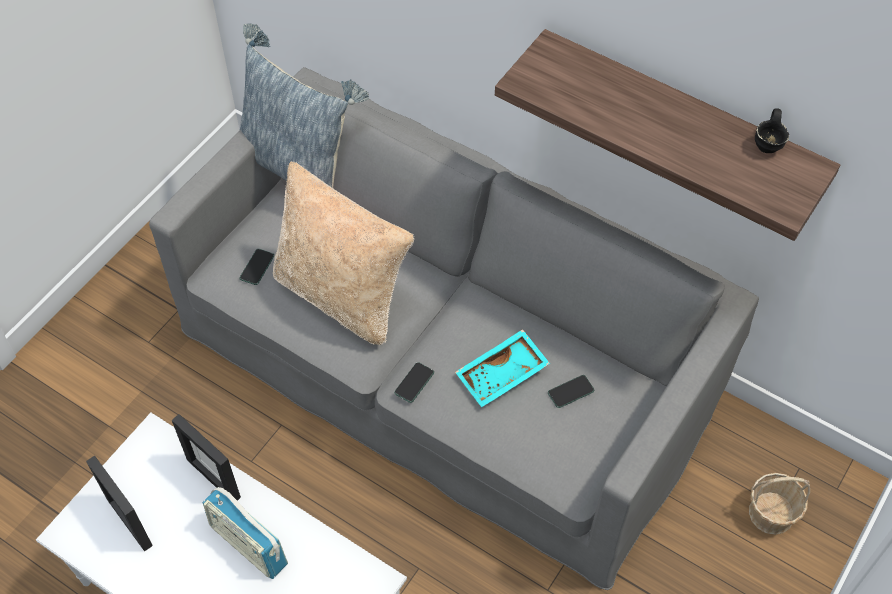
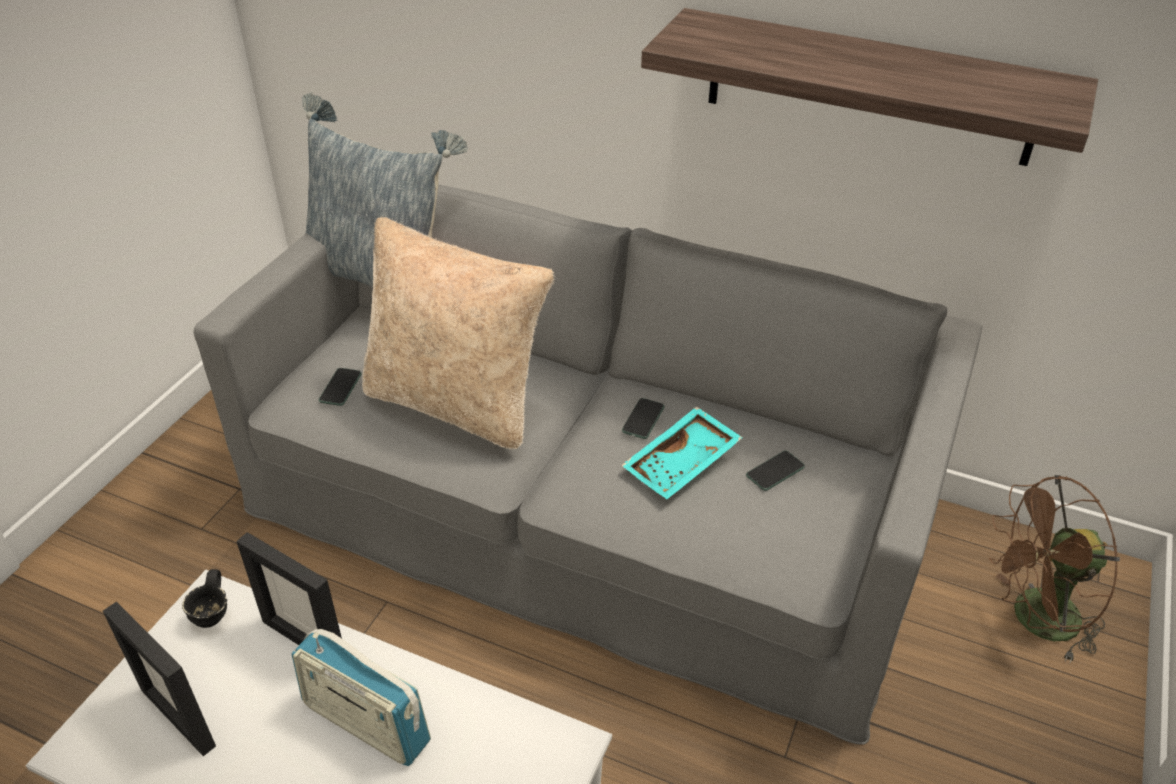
camera: 10 degrees left, 15 degrees down
phone [394,362,434,403] -> phone moved to [622,398,664,439]
basket [749,473,810,535] -> brown fan [989,475,1120,664]
black mug [755,108,789,153] -> black mug moved to [182,569,227,628]

